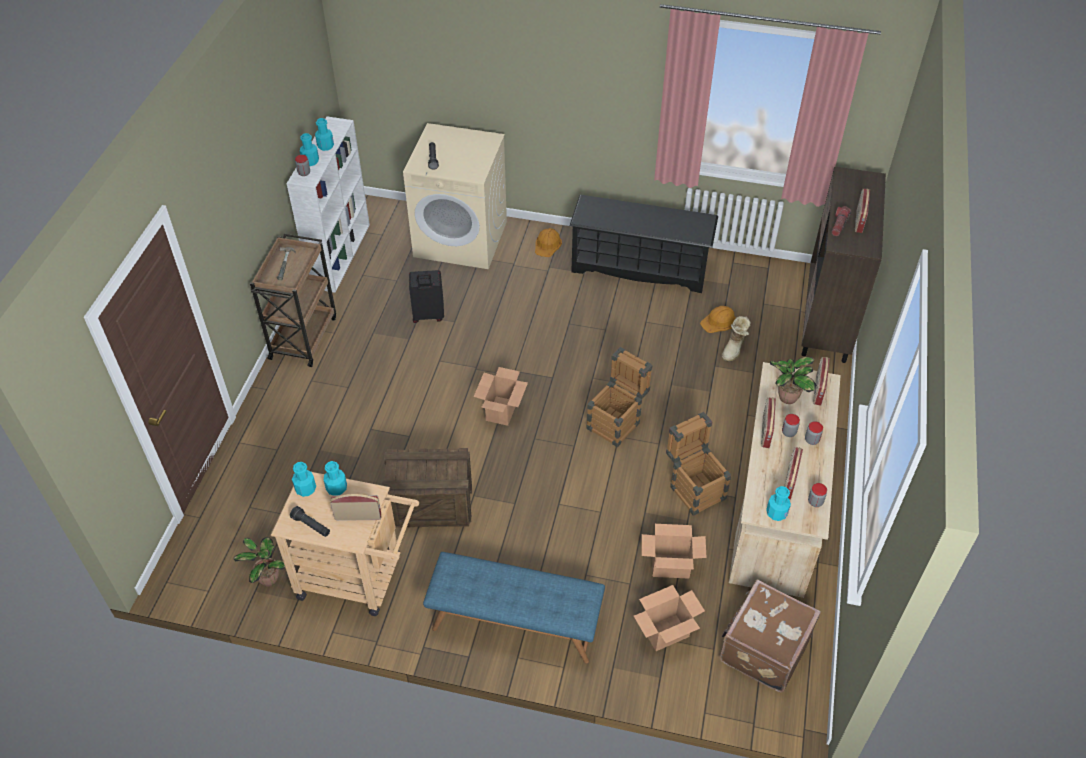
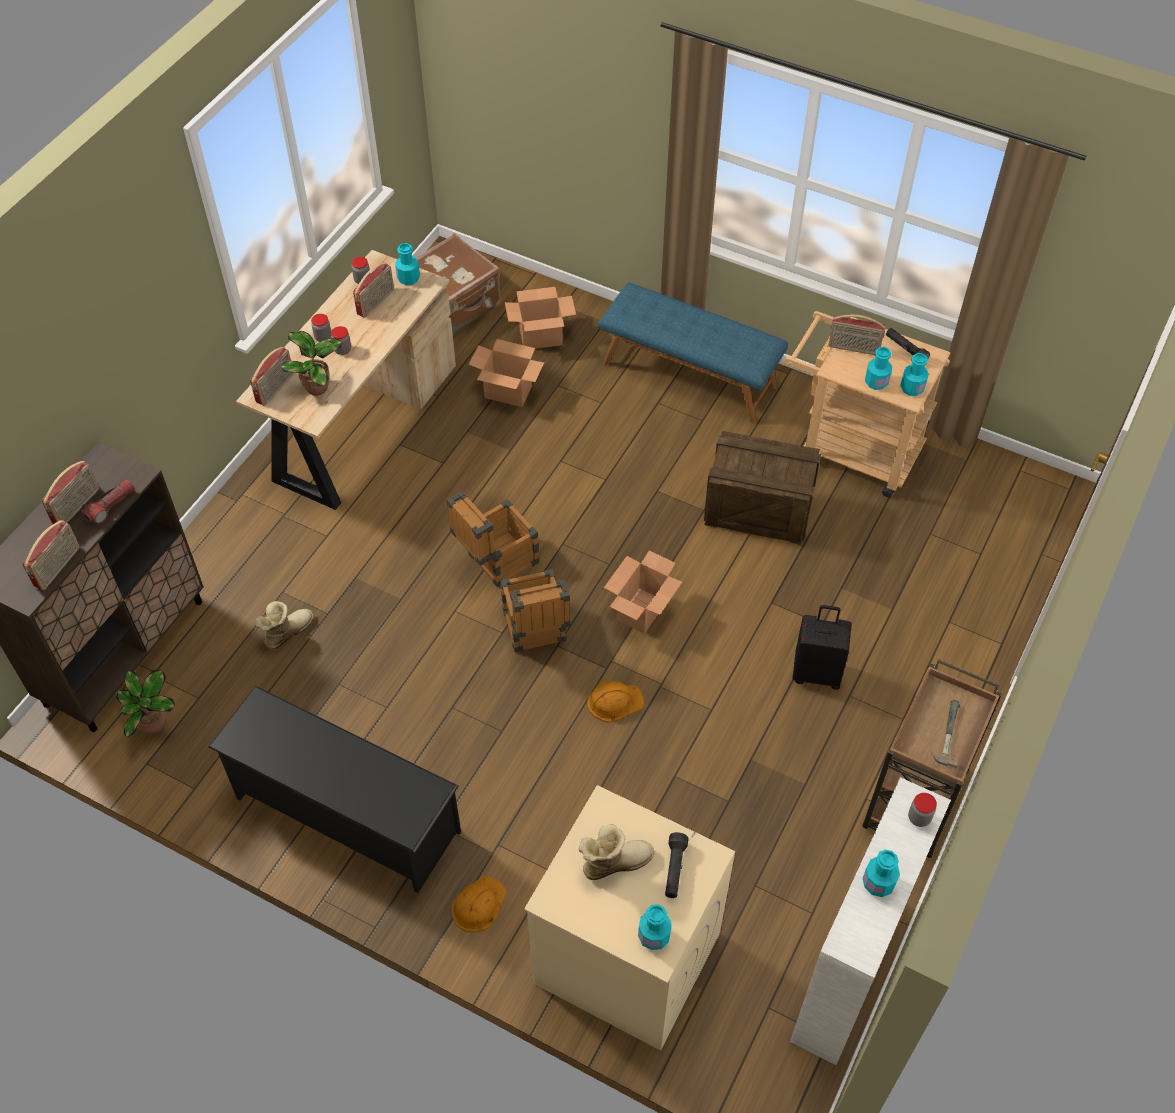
camera: 165 degrees left, 5 degrees up
potted plant [233,537,285,587] -> potted plant moved to [116,670,175,737]
turquoise bottle [300,133,319,166] -> turquoise bottle moved to [638,904,672,950]
black suitcase [409,270,444,323] -> black suitcase moved to [792,605,851,690]
crate [666,412,732,516] -> crate moved to [500,569,570,653]
orange hard hat [700,306,736,333] -> orange hard hat moved to [587,681,644,723]
radio [761,397,776,448] -> radio moved to [23,520,80,590]
none -> boot [579,825,654,880]

